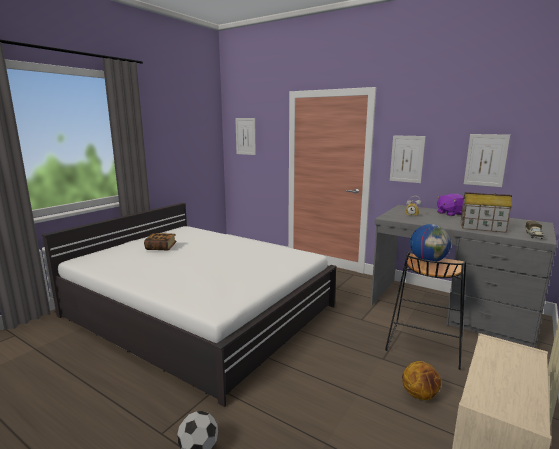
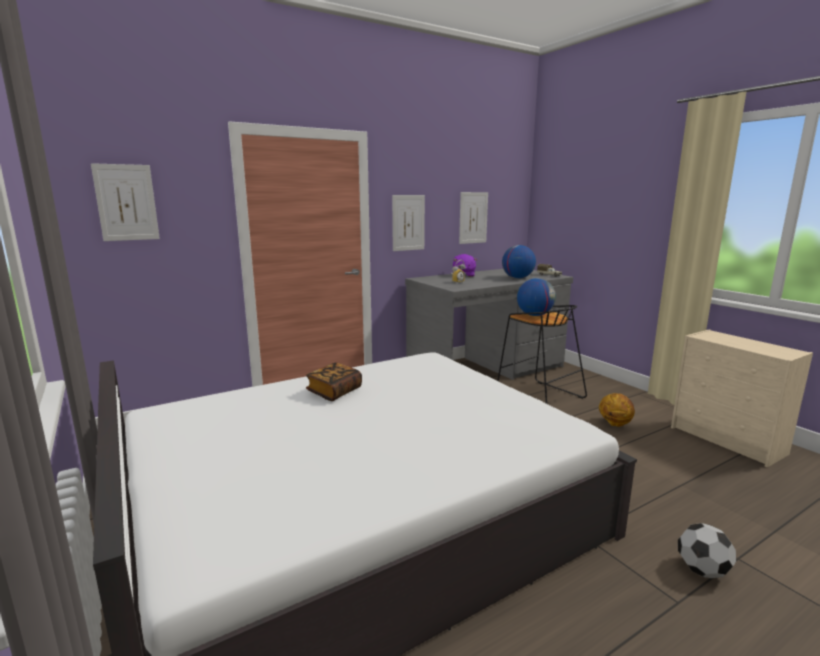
camera: 65 degrees left, 0 degrees up
book [144,233,177,251] -> book moved to [306,362,362,401]
toy house [460,192,512,233] -> globe [502,245,536,279]

